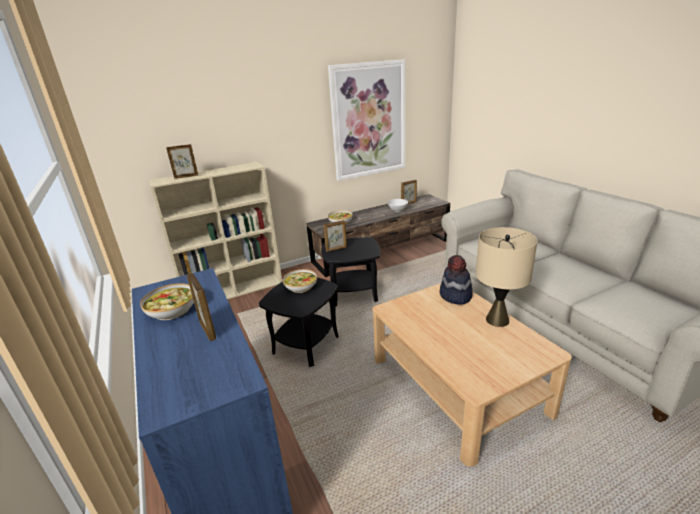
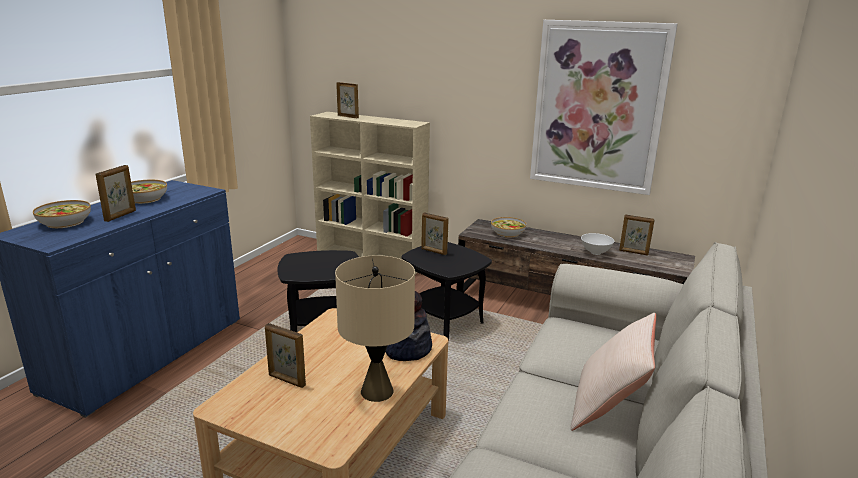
camera: 50 degrees right, 5 degrees down
bowl [283,269,317,293] -> bowl moved to [33,200,91,228]
none -> picture frame [265,323,306,388]
none -> beige pillow [571,313,656,431]

